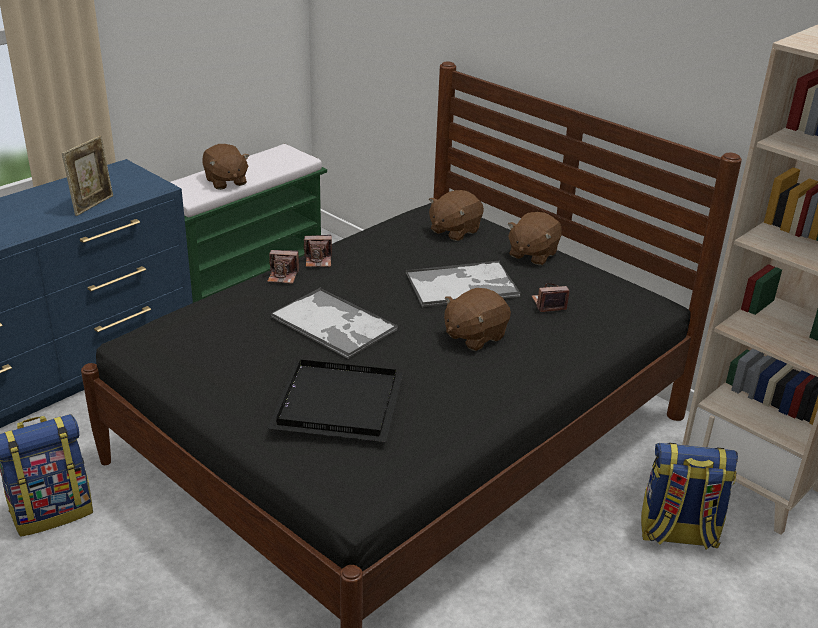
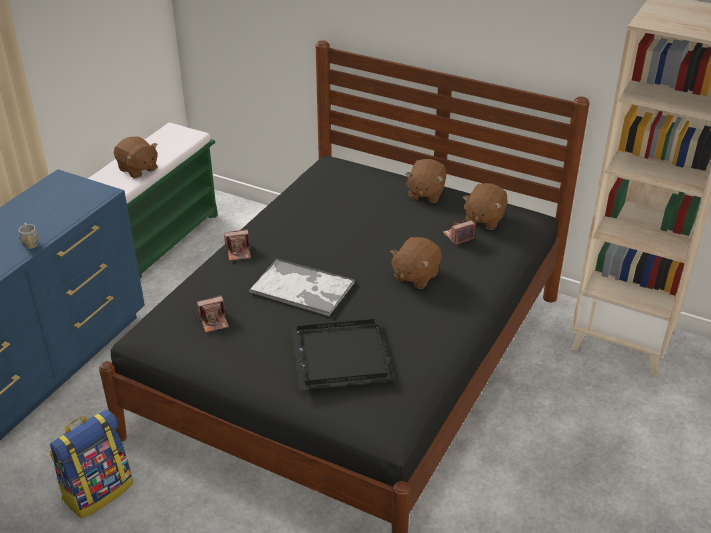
camera: 15 degrees left, 5 degrees up
picture frame [62,136,113,216] -> none
camera [304,235,332,267] -> camera moved to [197,295,229,332]
tray [405,261,520,308] -> none
brown plush toy [429,190,484,241] -> brown plush toy moved to [463,183,508,230]
backpack [641,443,738,550] -> none
none -> grey mug [18,223,39,249]

